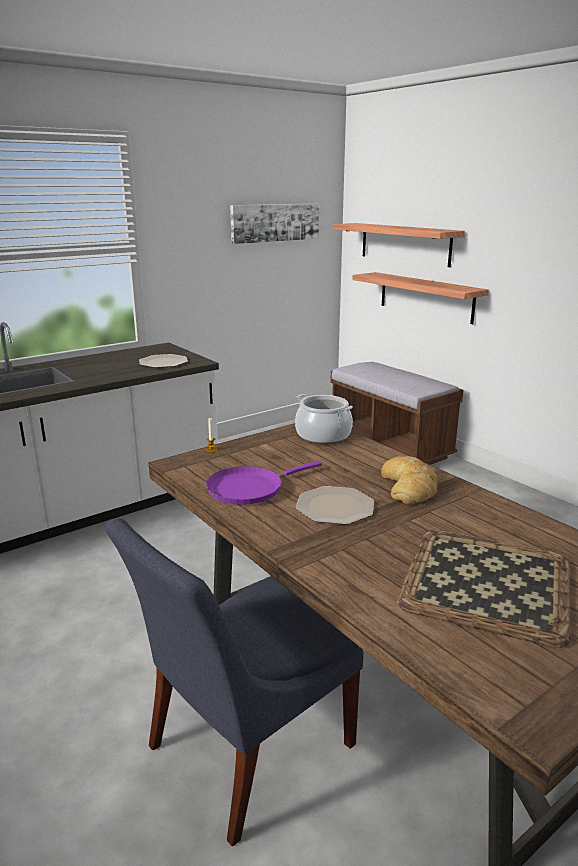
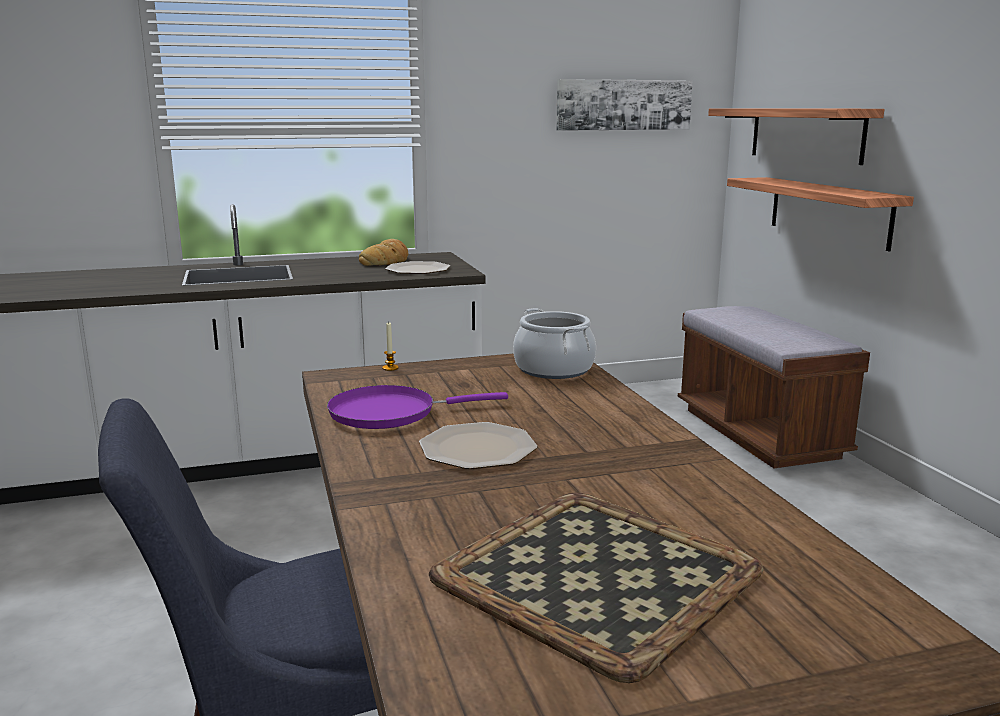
camera: 20 degrees right, 5 degrees down
bread [381,456,438,505] -> bread moved to [359,239,408,266]

